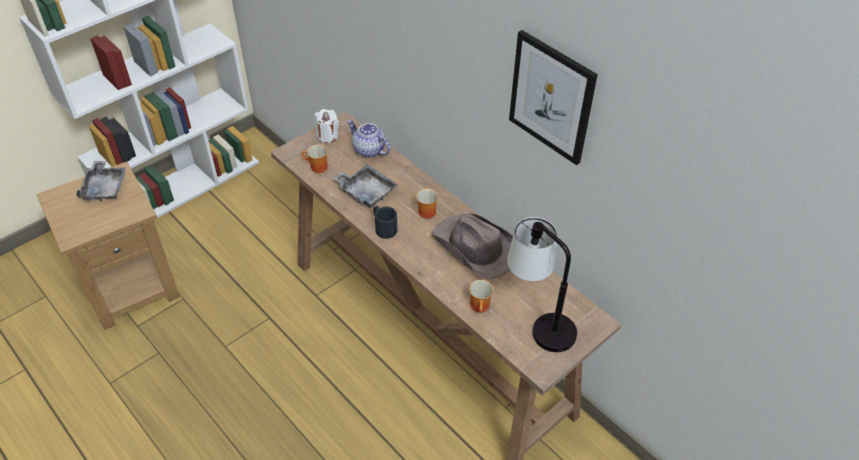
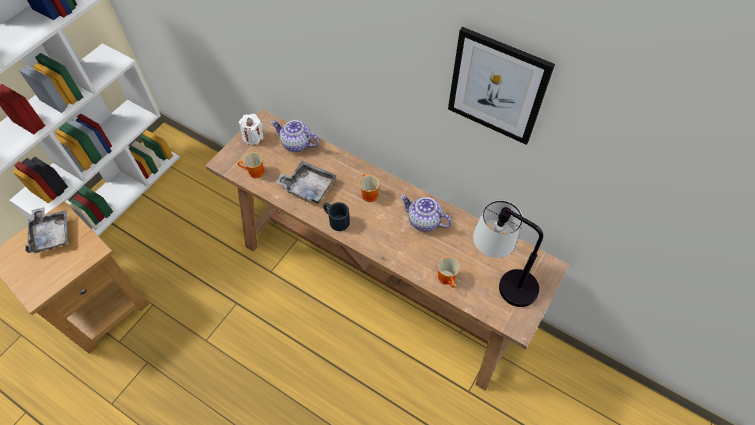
camera: 15 degrees left, 10 degrees up
brown hat [432,213,513,280] -> teapot [400,195,452,231]

